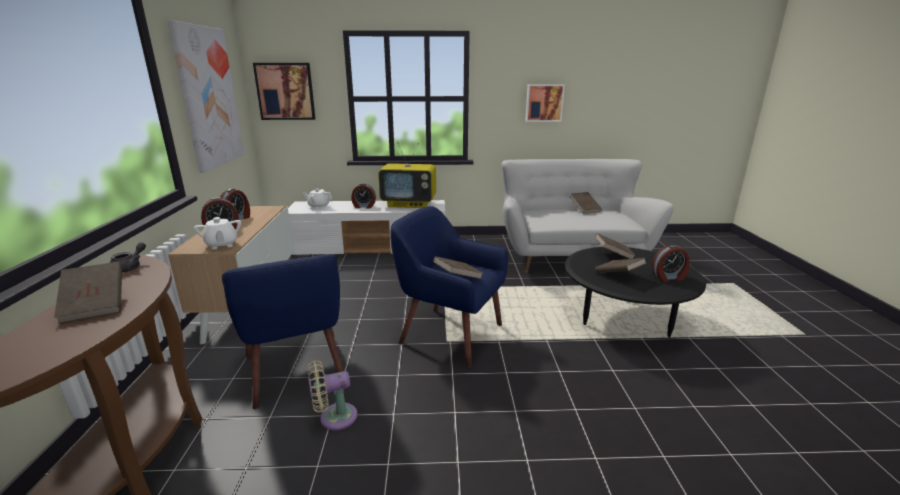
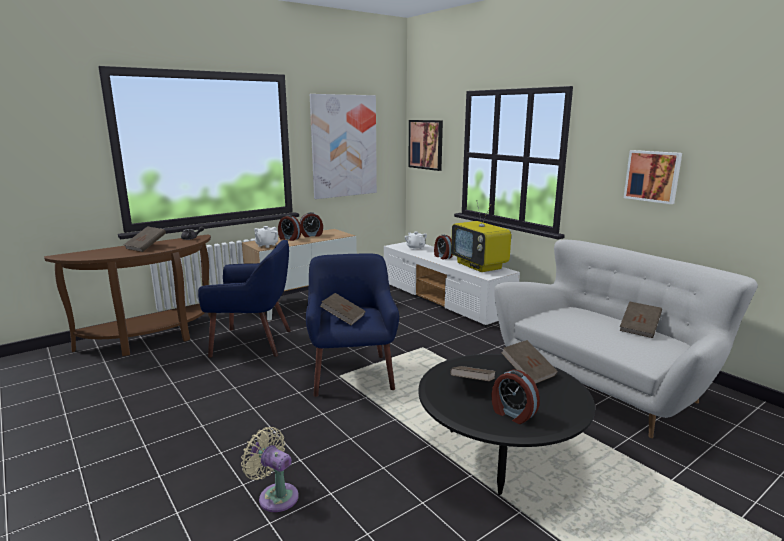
camera: 55 degrees right, 5 degrees down
blue armchair [222,254,344,409] -> blue armchair turned 120 degrees counterclockwise [198,240,291,358]
beige fan [308,360,357,430] -> beige fan moved to [241,427,299,512]

